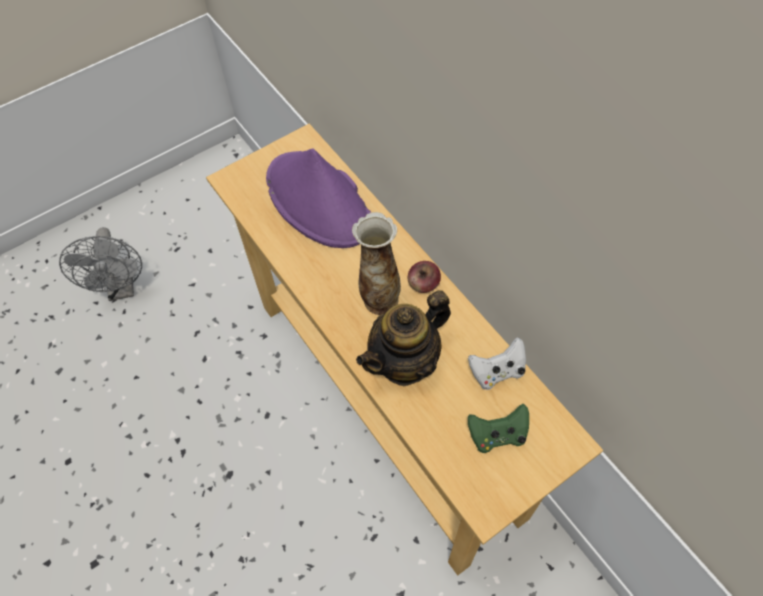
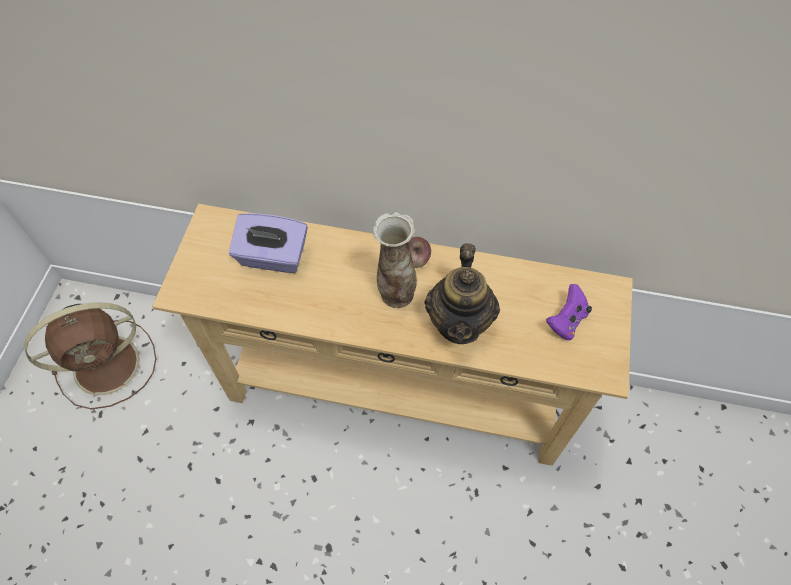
camera: 45 degrees left, 0 degrees up
grey fan [59,227,142,301] -> none
purple hat [266,148,371,248] -> purple tissue box [229,213,308,273]
white game controller [468,337,526,390] -> none
green game controller [468,404,529,453] -> purple game controller [546,284,592,341]
none -> brown fan [24,302,156,409]

